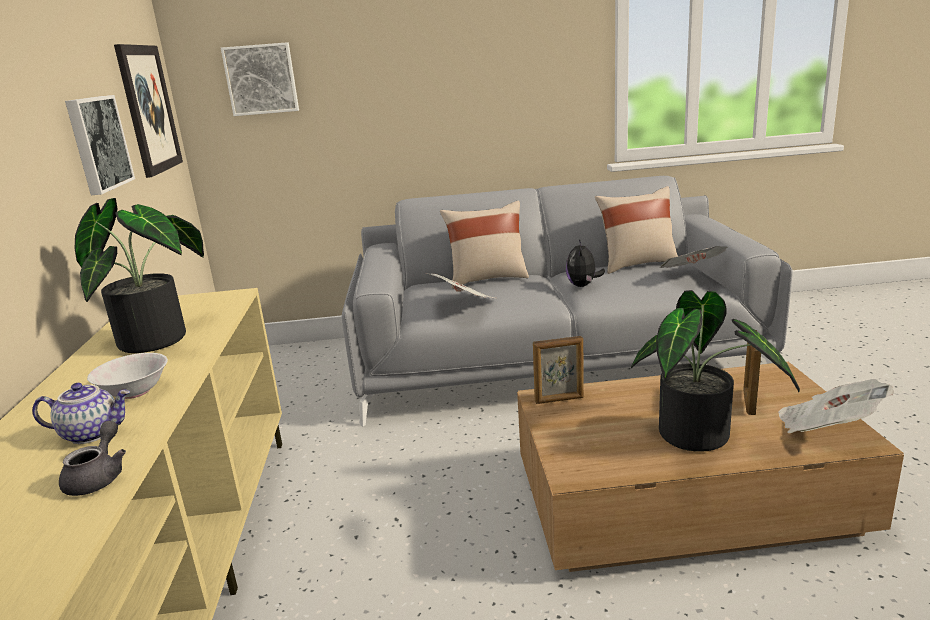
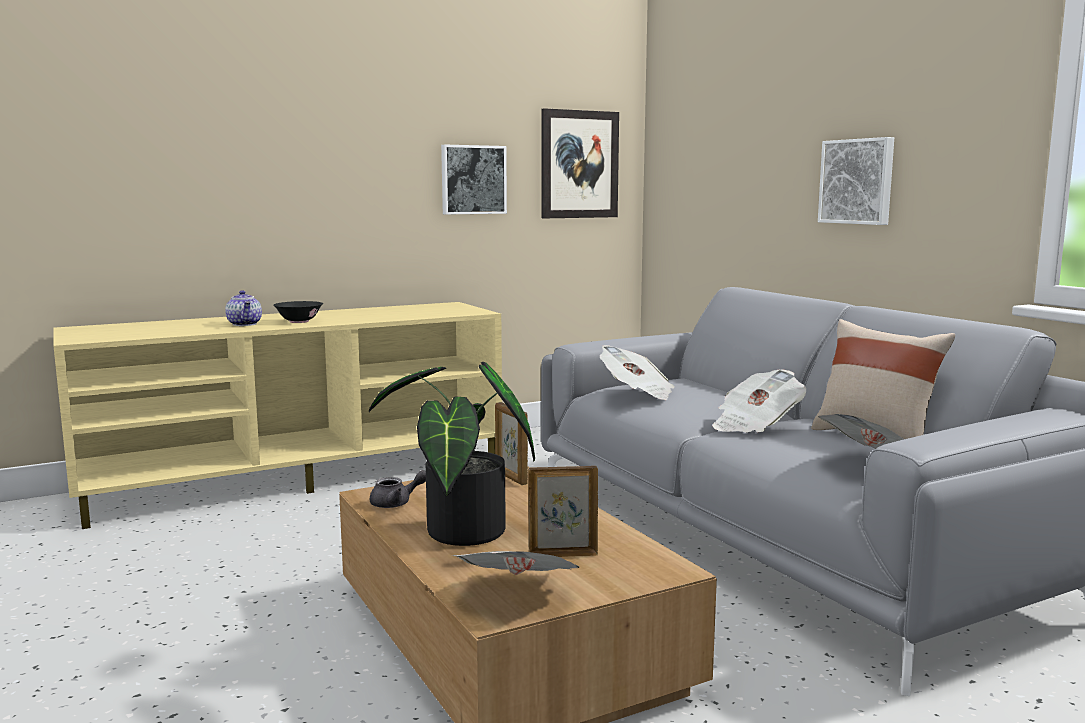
camera: 65 degrees right, 10 degrees down
grey teapot [59,421,126,496] -> grey teapot moved to [369,470,426,508]
potted plant [75,198,204,353] -> none
white bowl [87,353,168,399] -> black bowl [273,301,323,323]
picture [221,42,299,116] -> picture moved to [818,137,894,225]
beige pillow [440,200,529,289] -> none
plush toy [566,240,605,287] -> newspaper [713,369,806,433]

